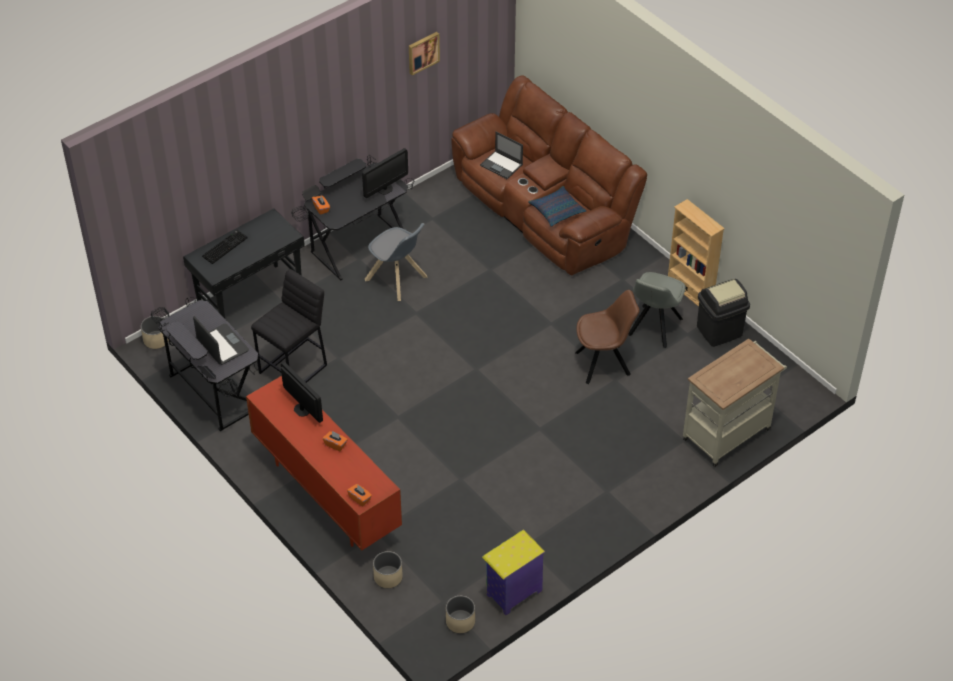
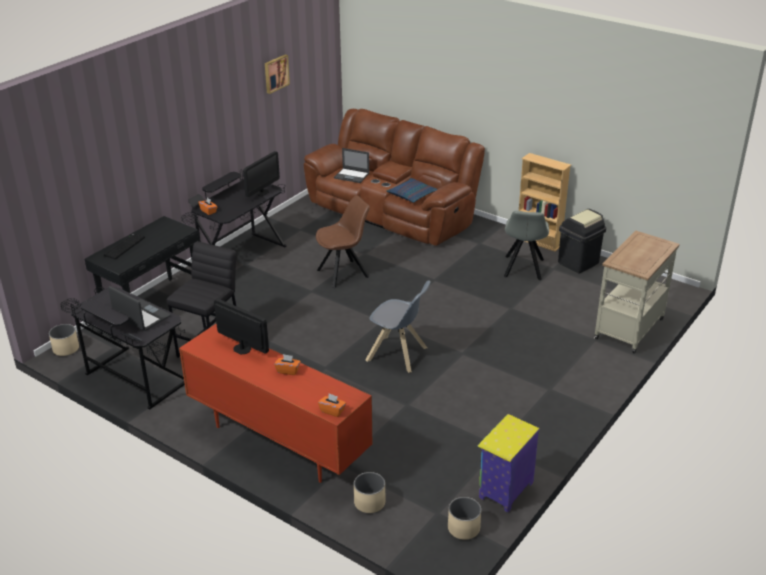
camera: 15 degrees left, 15 degrees down
grey chair [365,223,428,301] -> grey chair moved to [366,280,431,373]
brown chair [575,290,639,384] -> brown chair moved to [316,195,370,288]

